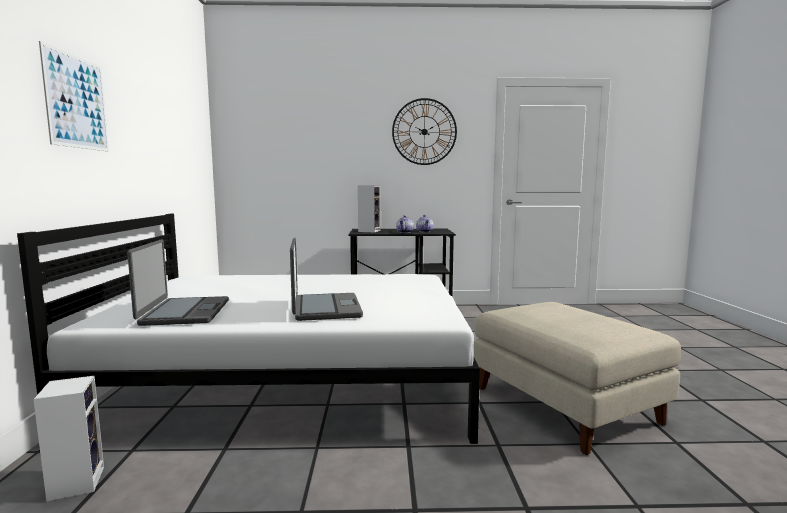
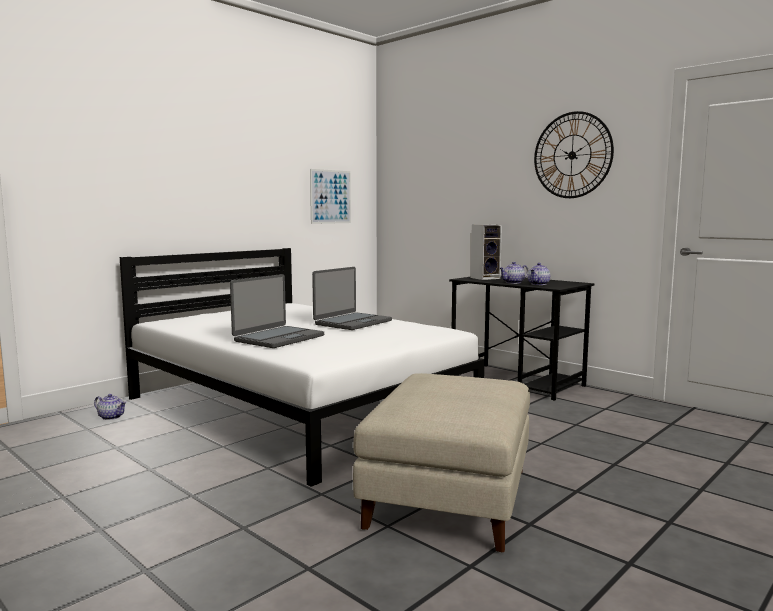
camera: 45 degrees right, 0 degrees up
speaker [33,376,104,501] -> teapot [94,394,127,420]
picture [39,41,109,152] -> picture moved to [310,169,351,224]
laptop [127,239,229,326] -> laptop moved to [312,267,392,330]

